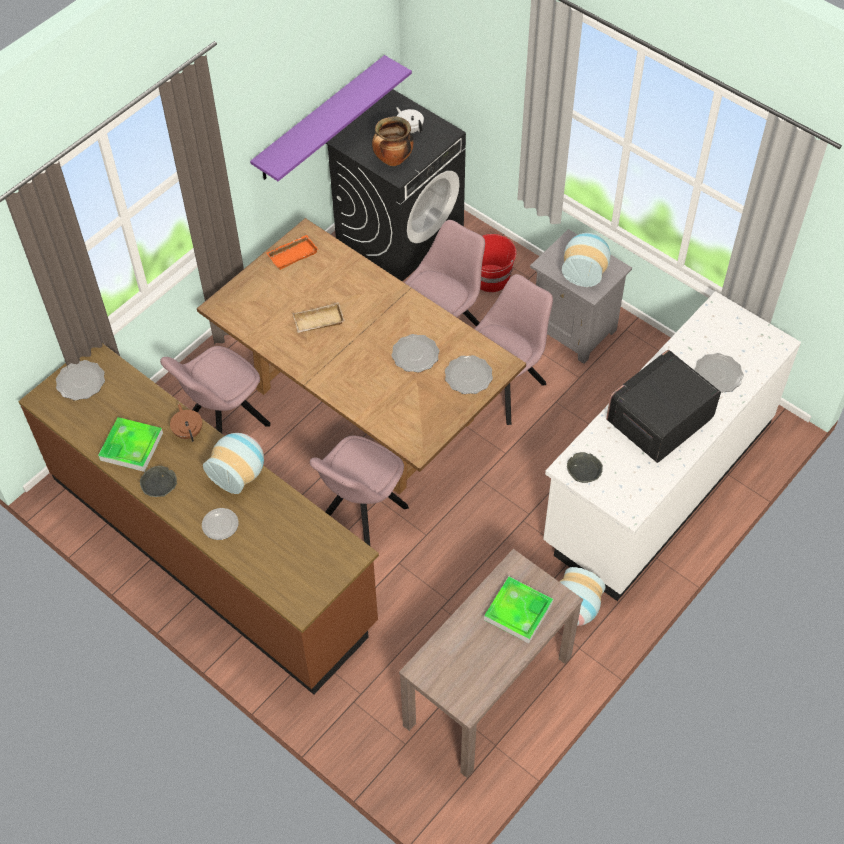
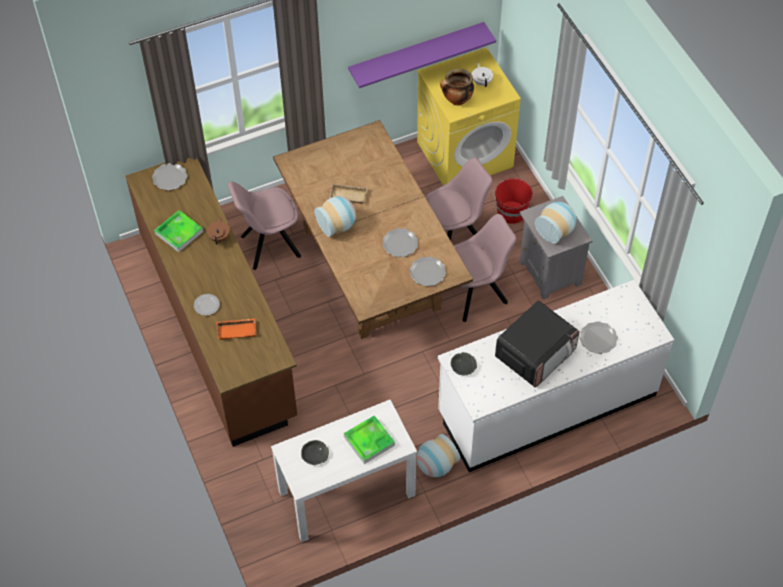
camera: 25 degrees right, 0 degrees up
grey bowl [140,466,177,497] -> grey bowl moved to [301,440,329,465]
vase [203,433,264,494] -> vase moved to [314,197,356,237]
orange tray [267,235,318,270] -> orange tray moved to [216,318,256,340]
pink chair [310,436,409,546] -> none
black washing machine [326,89,466,282] -> yellow washing machine [417,47,521,186]
brown console table [399,549,583,778] -> white console table [271,400,417,542]
microwave [606,350,721,463] -> microwave turned 150 degrees clockwise [495,301,579,387]

